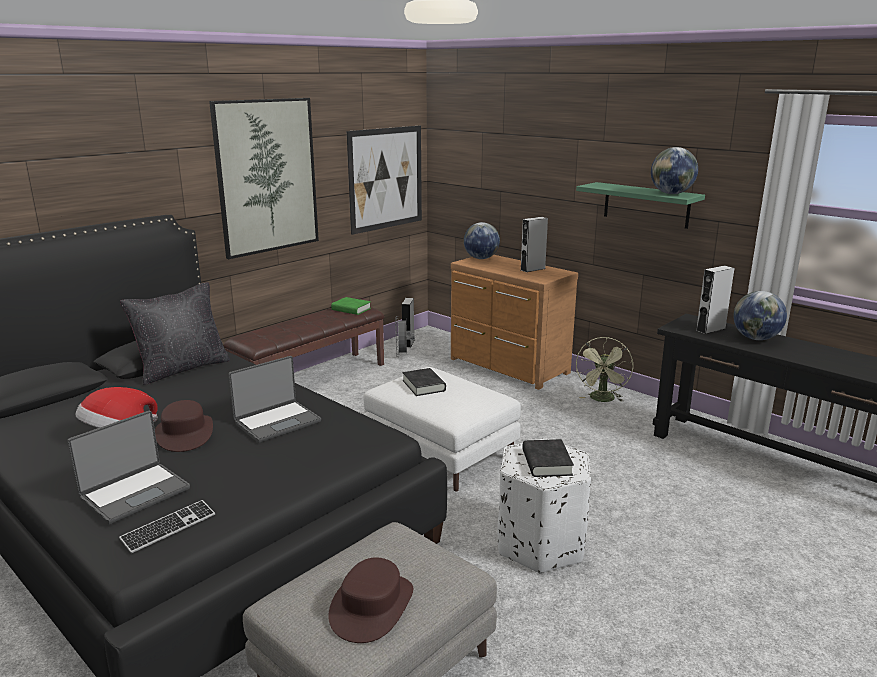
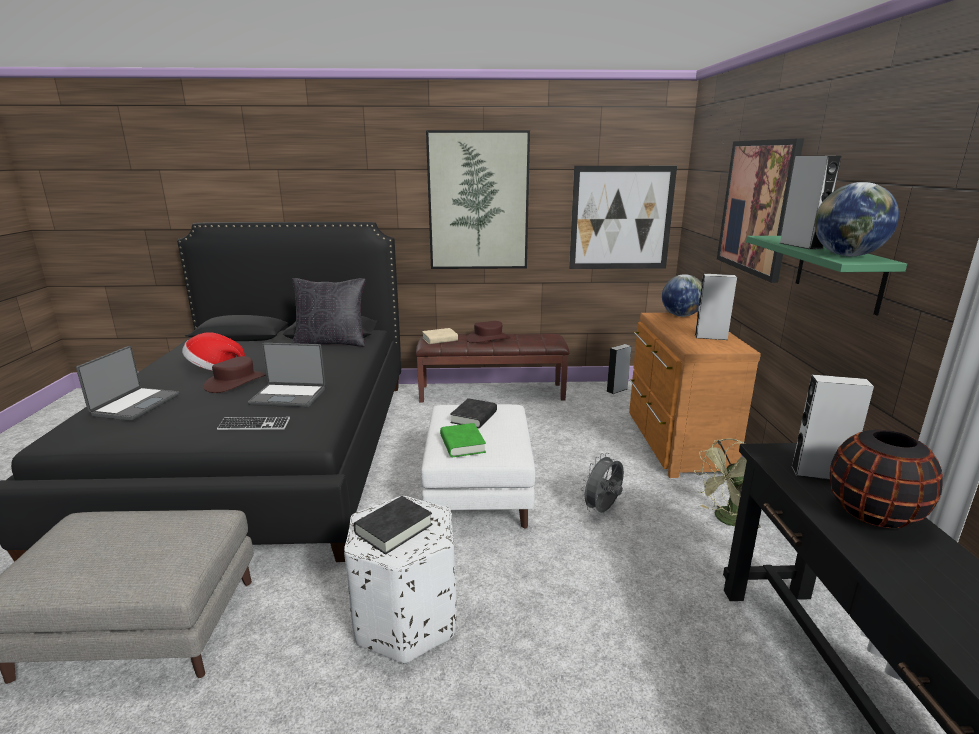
camera: 45 degrees right, 0 degrees up
laptop [67,411,190,525] -> laptop turned 75 degrees counterclockwise [76,346,179,421]
keyboard [119,500,215,553] -> keyboard moved to [217,417,290,430]
brown hat [328,557,413,643] -> brown hat moved to [466,321,510,343]
green book [331,297,371,315] -> green book moved to [440,423,486,457]
grey fan [395,316,415,357] -> grey fan moved to [580,453,624,512]
globe [733,291,787,340] -> black vase [830,429,943,528]
none -> beige book [422,328,458,344]
none -> picture [717,139,804,283]
none -> grey speaker [780,156,841,249]

